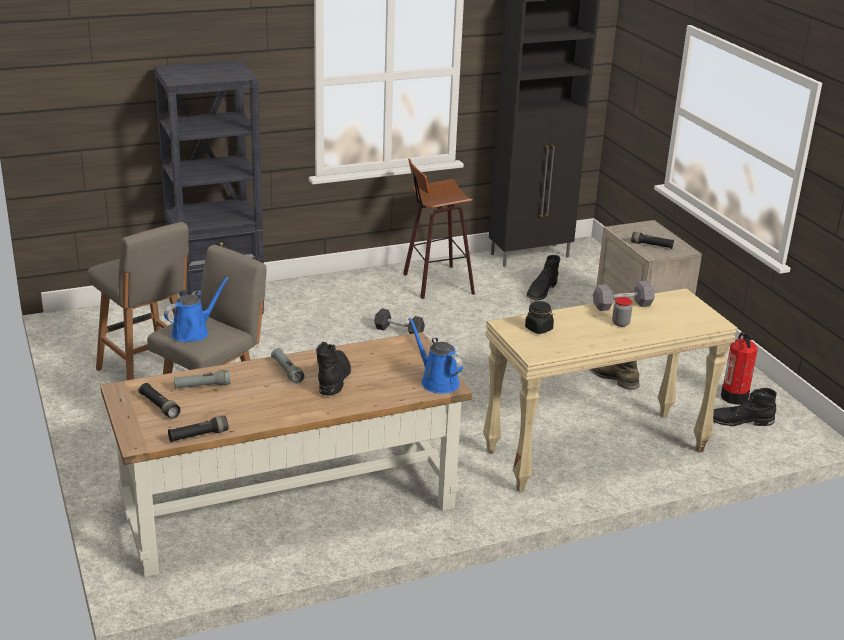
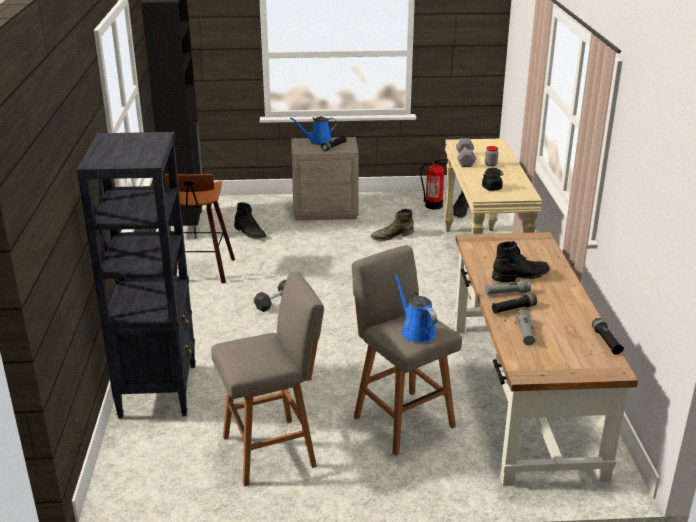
camera: 70 degrees left, 0 degrees up
black flashlight [138,383,181,419] -> black flashlight moved to [492,293,537,314]
black boot [316,342,351,396] -> black boot turned 135 degrees clockwise [492,241,550,282]
blue watering can [408,318,463,394] -> blue watering can moved to [290,117,337,145]

